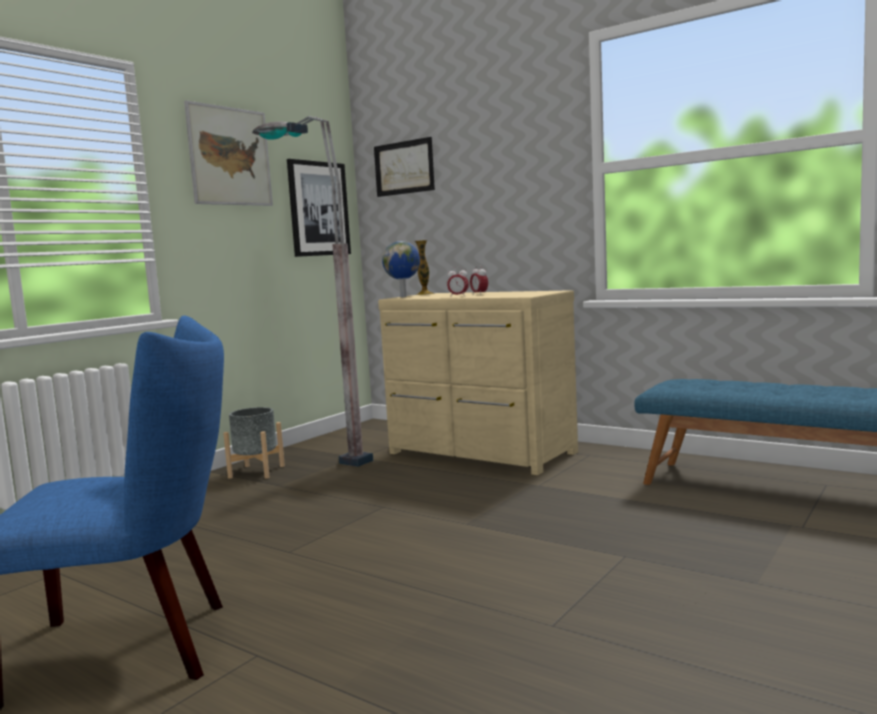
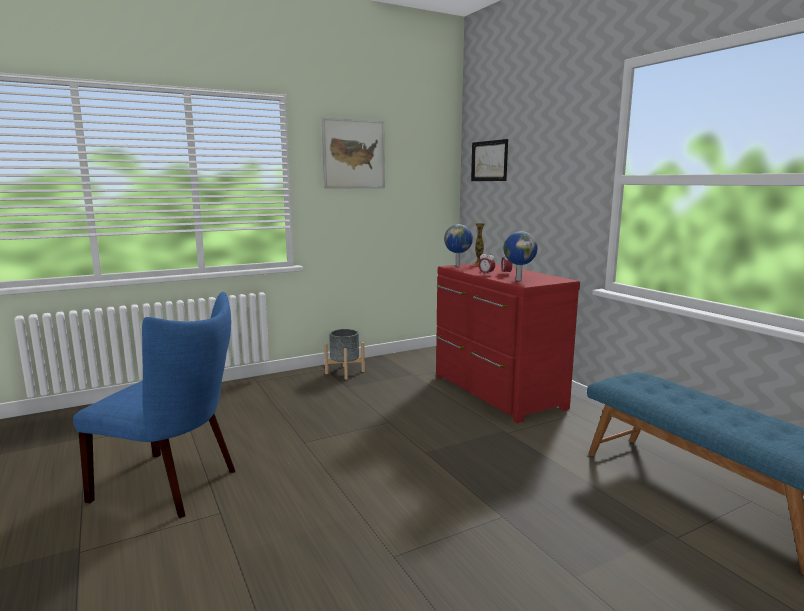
camera: 25 degrees right, 5 degrees up
grey floor lamp [252,116,373,467] -> none
picture [287,159,351,257] -> none
beige dresser [378,290,578,475] -> red dresser [436,263,580,423]
none -> globe [504,231,538,281]

